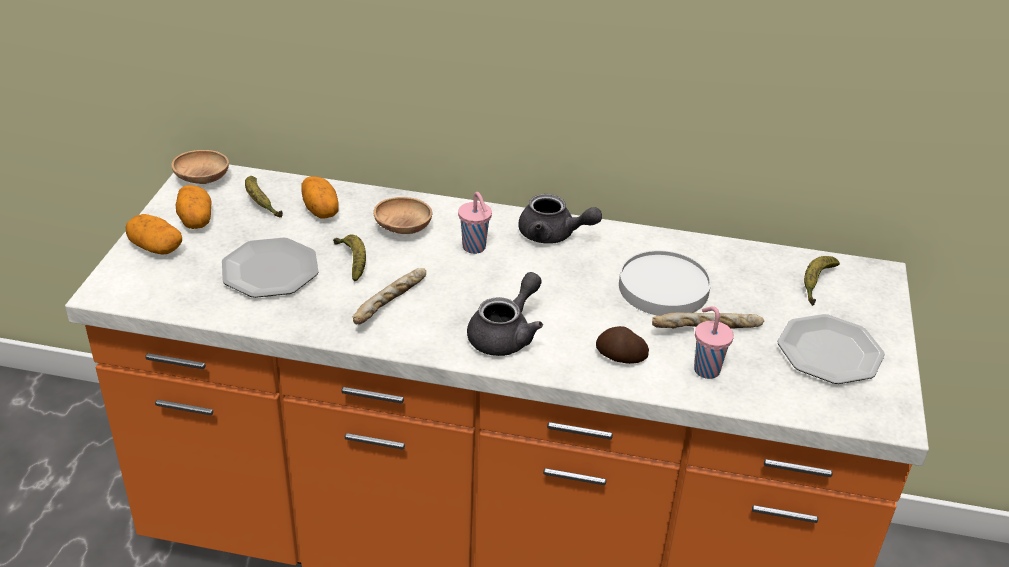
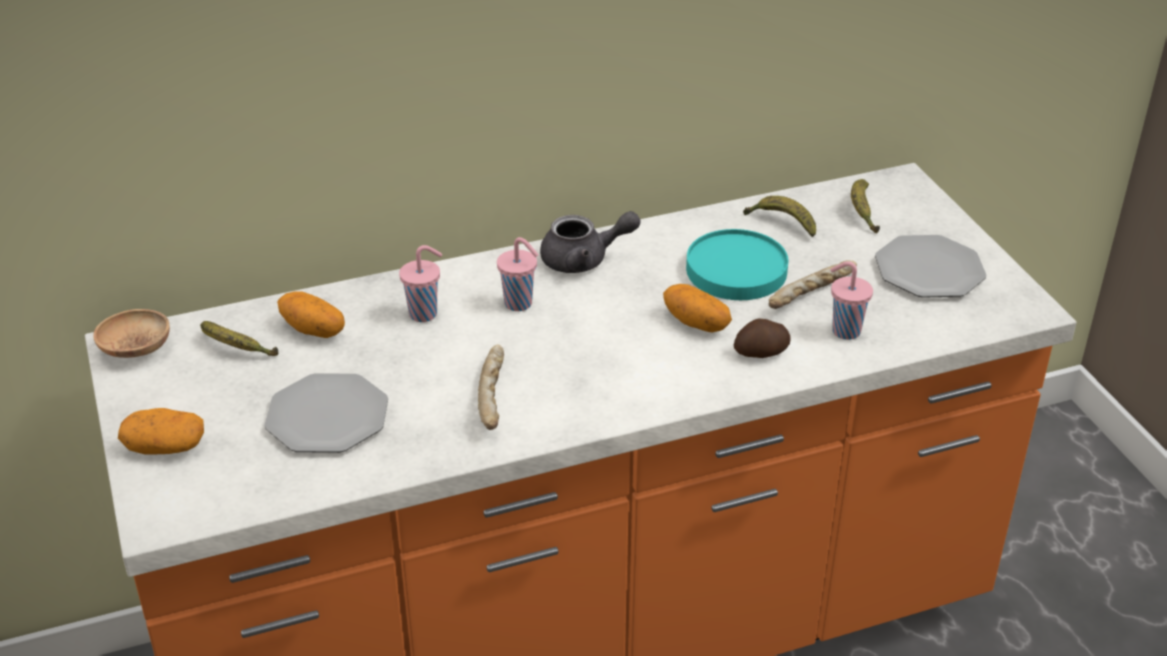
camera: 30 degrees left, 0 degrees up
potato [176,185,212,229] -> potato moved to [663,284,732,333]
banana [333,234,366,282] -> banana moved to [743,196,816,237]
brown bowl [373,197,432,234] -> pink cup [399,245,442,322]
grey teapot [467,272,543,356] -> none
white plate [619,250,711,316] -> turquoise plate [686,229,788,300]

